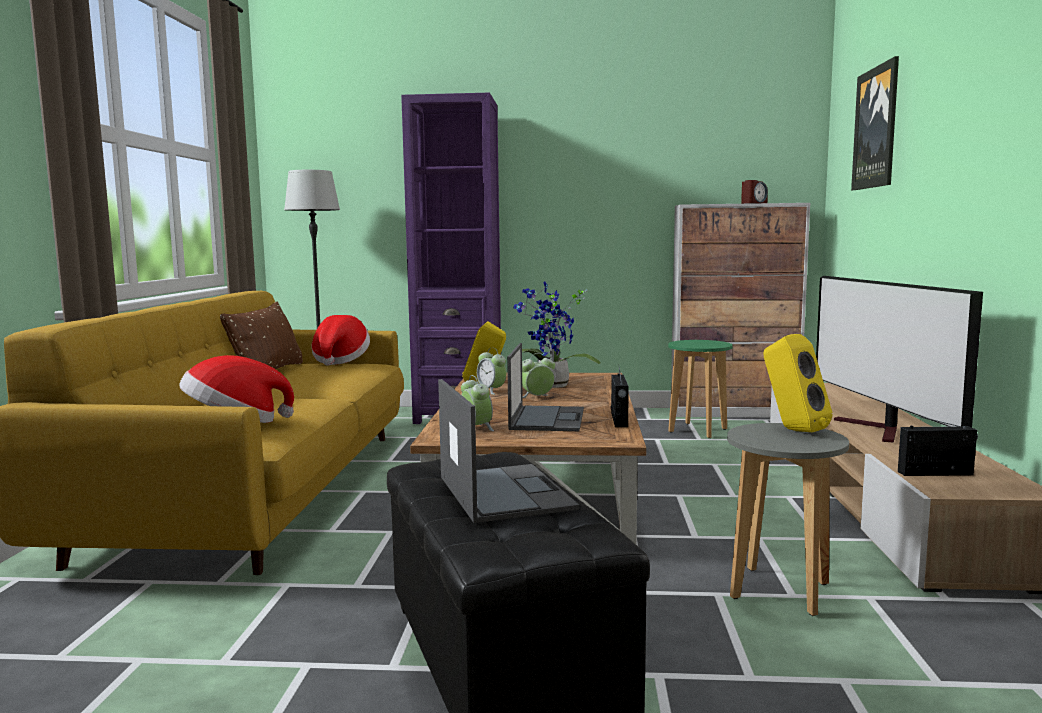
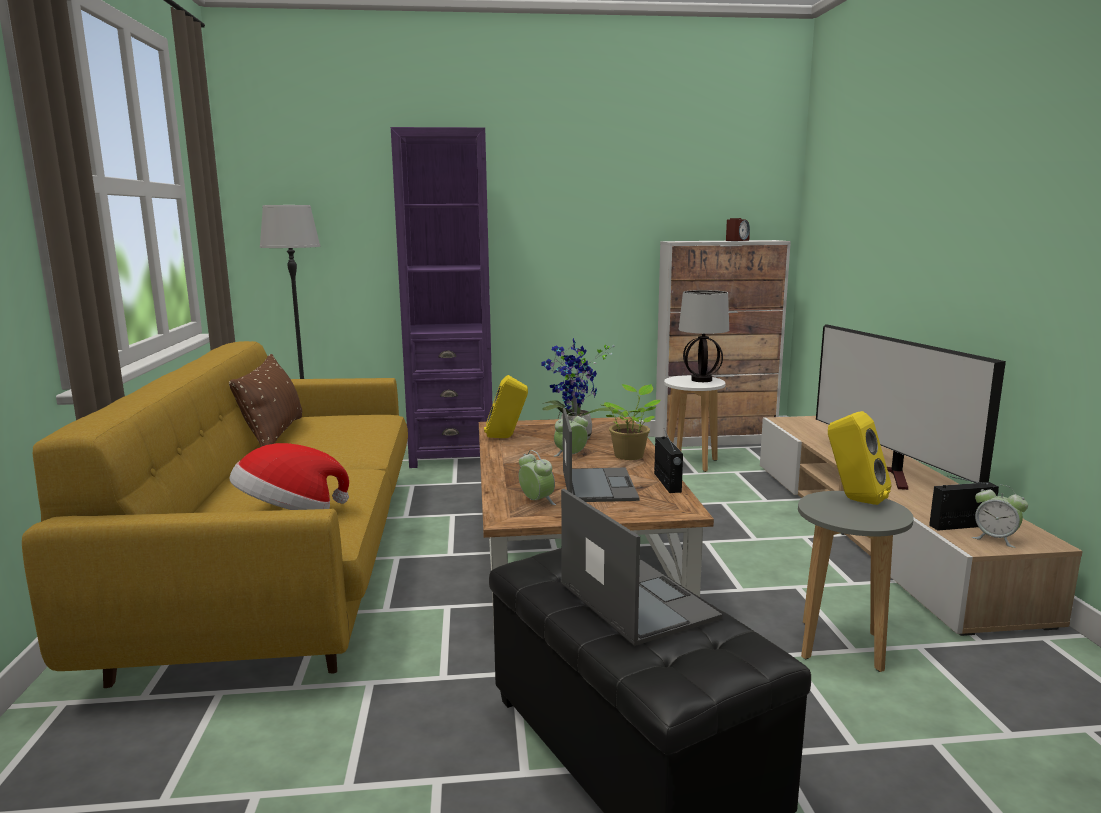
camera: 10 degrees left, 5 degrees up
hat [311,315,370,366] -> none
alarm clock [477,348,506,395] -> alarm clock moved to [972,485,1028,548]
green stool [668,340,733,438] -> white stool [664,375,725,472]
picture [851,56,899,190] -> none
none -> potted plant [602,384,661,460]
none -> table lamp [679,290,729,382]

